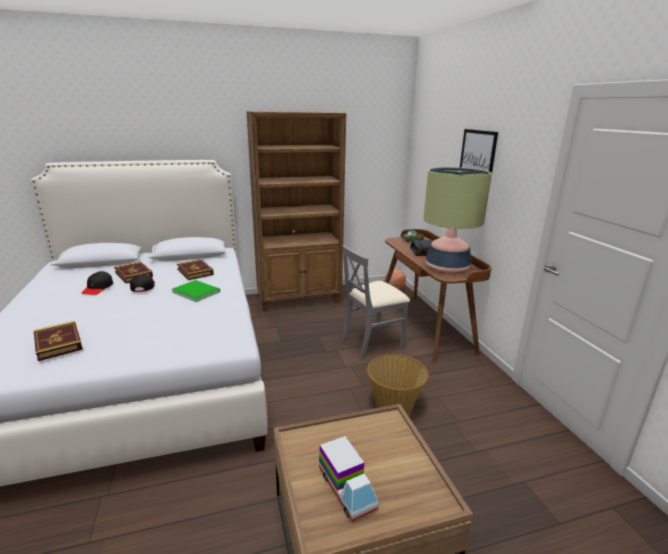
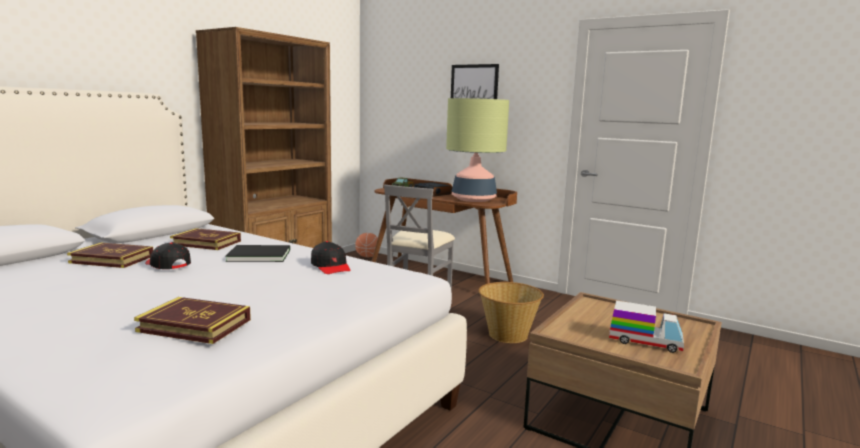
camera: 40 degrees left, 10 degrees down
black cap [81,271,113,295] -> black cap moved to [311,241,351,274]
green book [172,280,220,302] -> black book [225,245,290,262]

